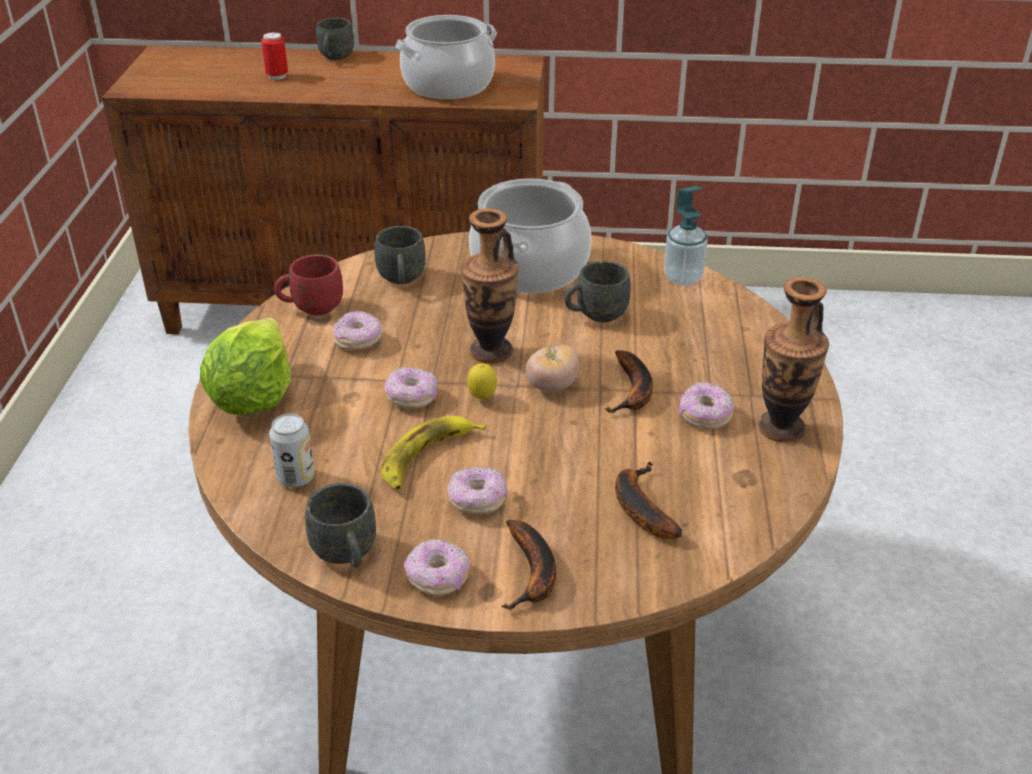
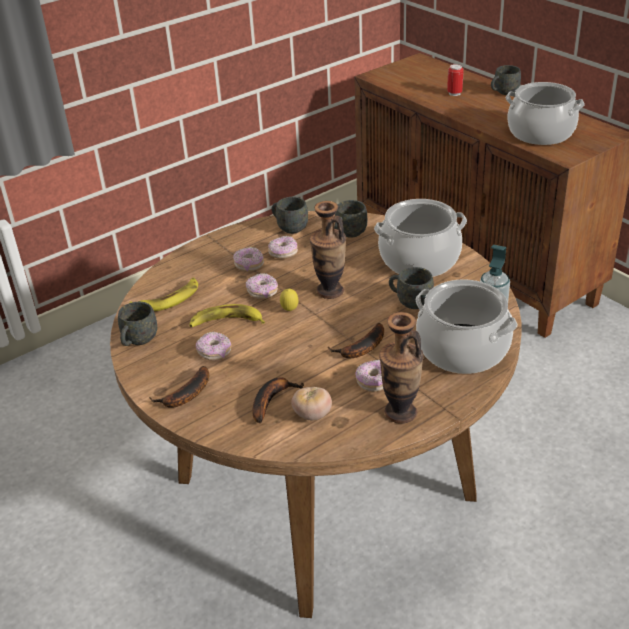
camera: 50 degrees right, 0 degrees up
lettuce [200,318,291,415] -> none
can [269,414,315,487] -> banana [129,277,198,311]
red mug [274,254,343,315] -> grey mug [272,197,308,234]
donut [404,538,470,595] -> donut moved to [233,247,264,271]
tomato [526,344,579,392] -> tomato moved to [291,387,332,420]
none -> cooking pot [416,279,518,374]

